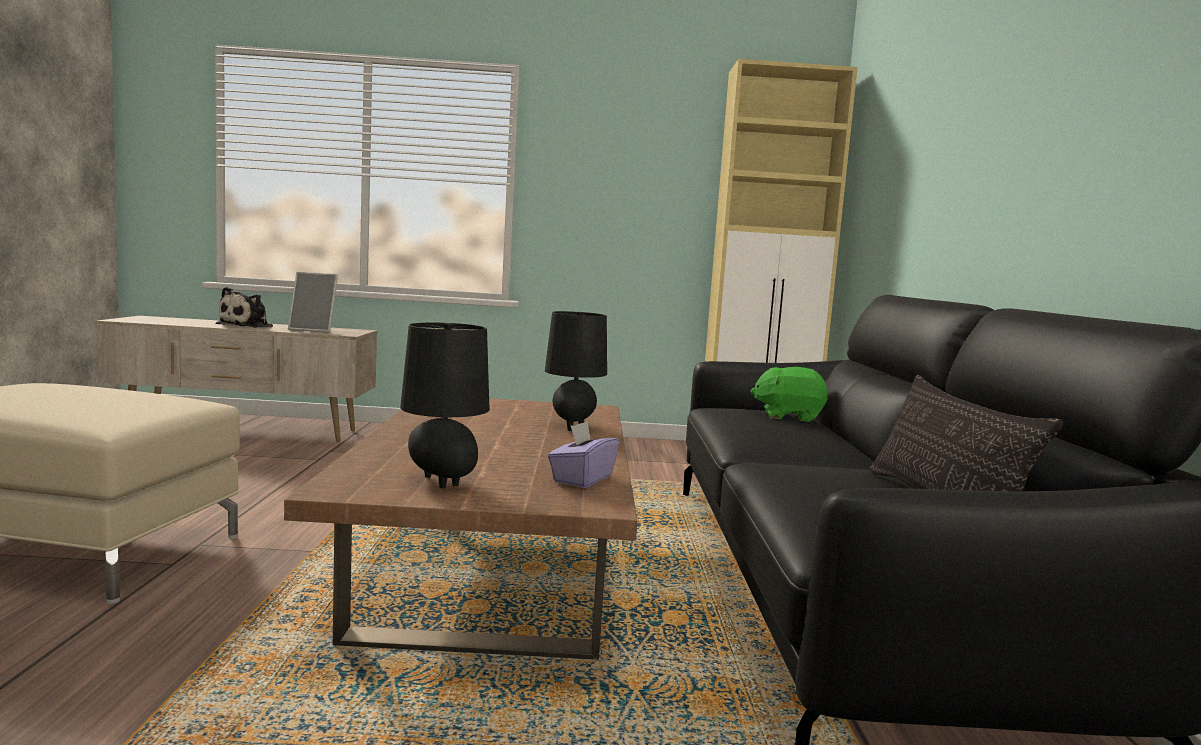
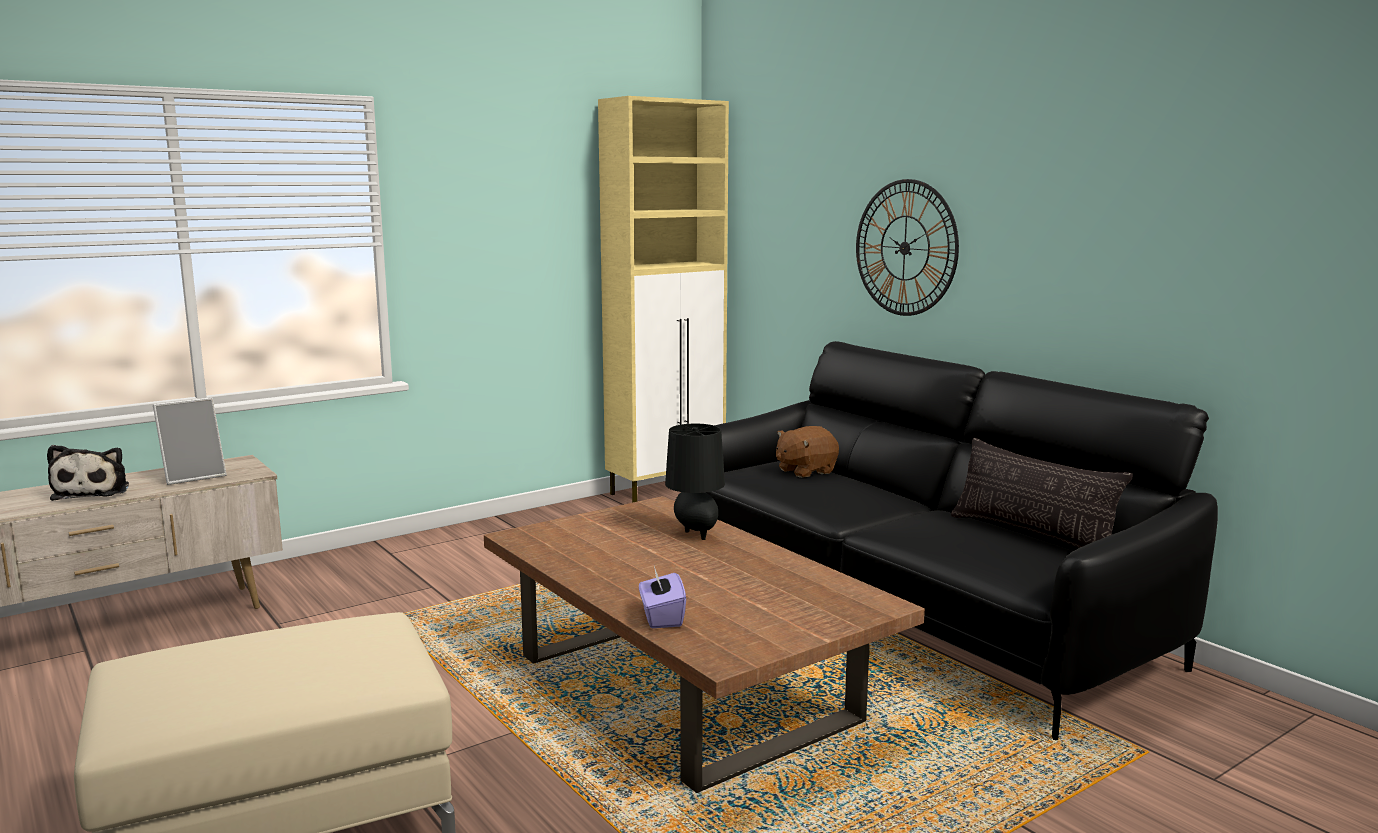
camera: 35 degrees left, 5 degrees up
black table lamp [400,322,490,489] -> none
purple tissue box [548,421,619,488] -> purple tissue box moved to [639,566,686,628]
green plush toy [750,367,828,422] -> brown plush toy [776,426,839,478]
none -> wall clock [856,179,959,316]

